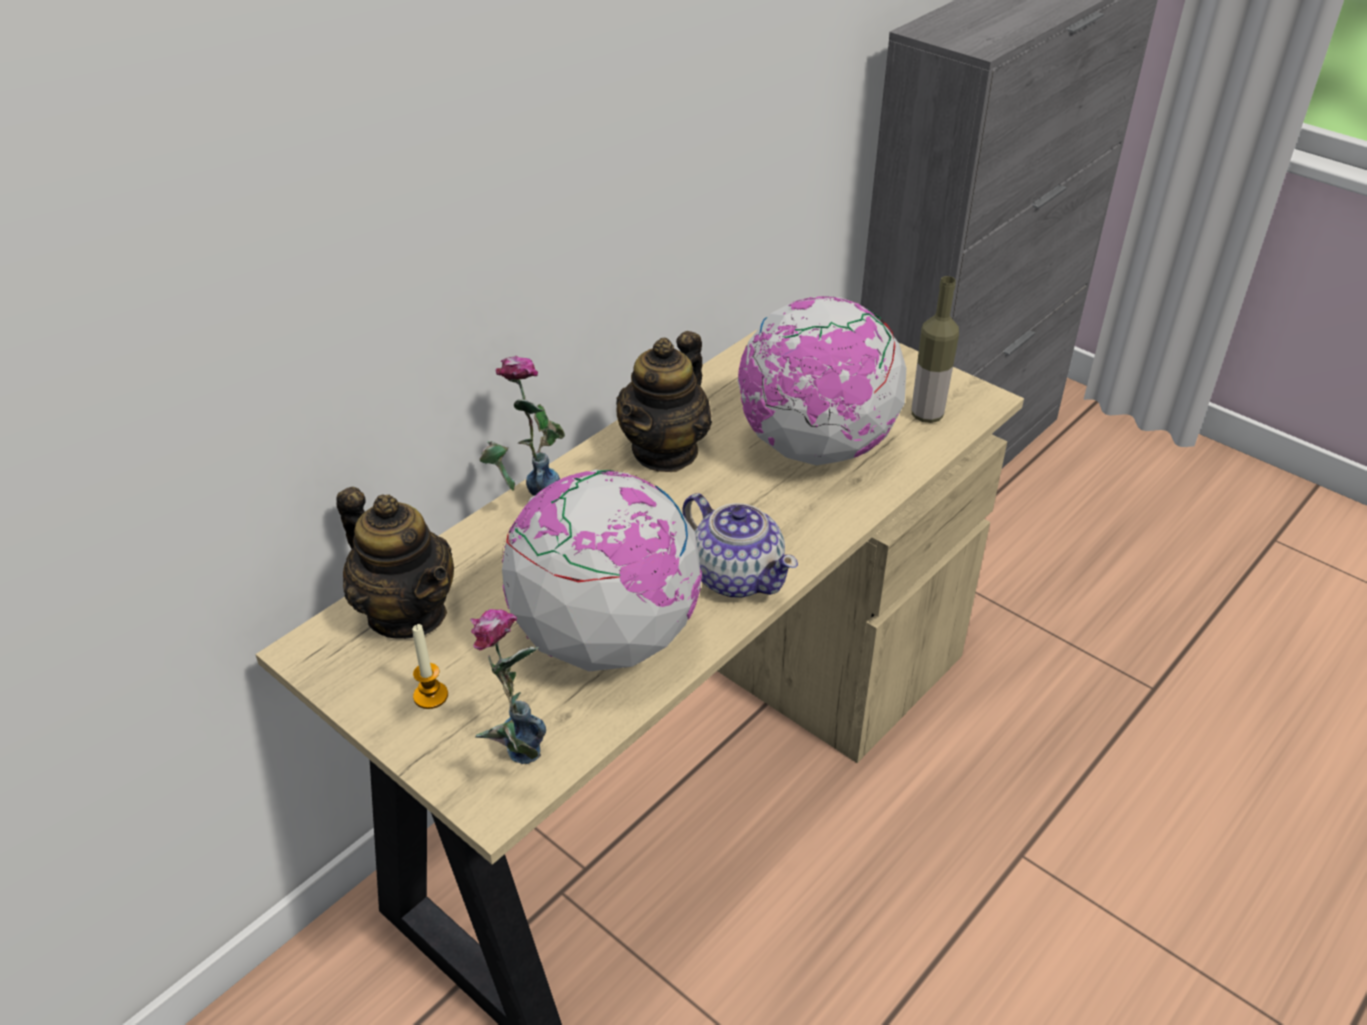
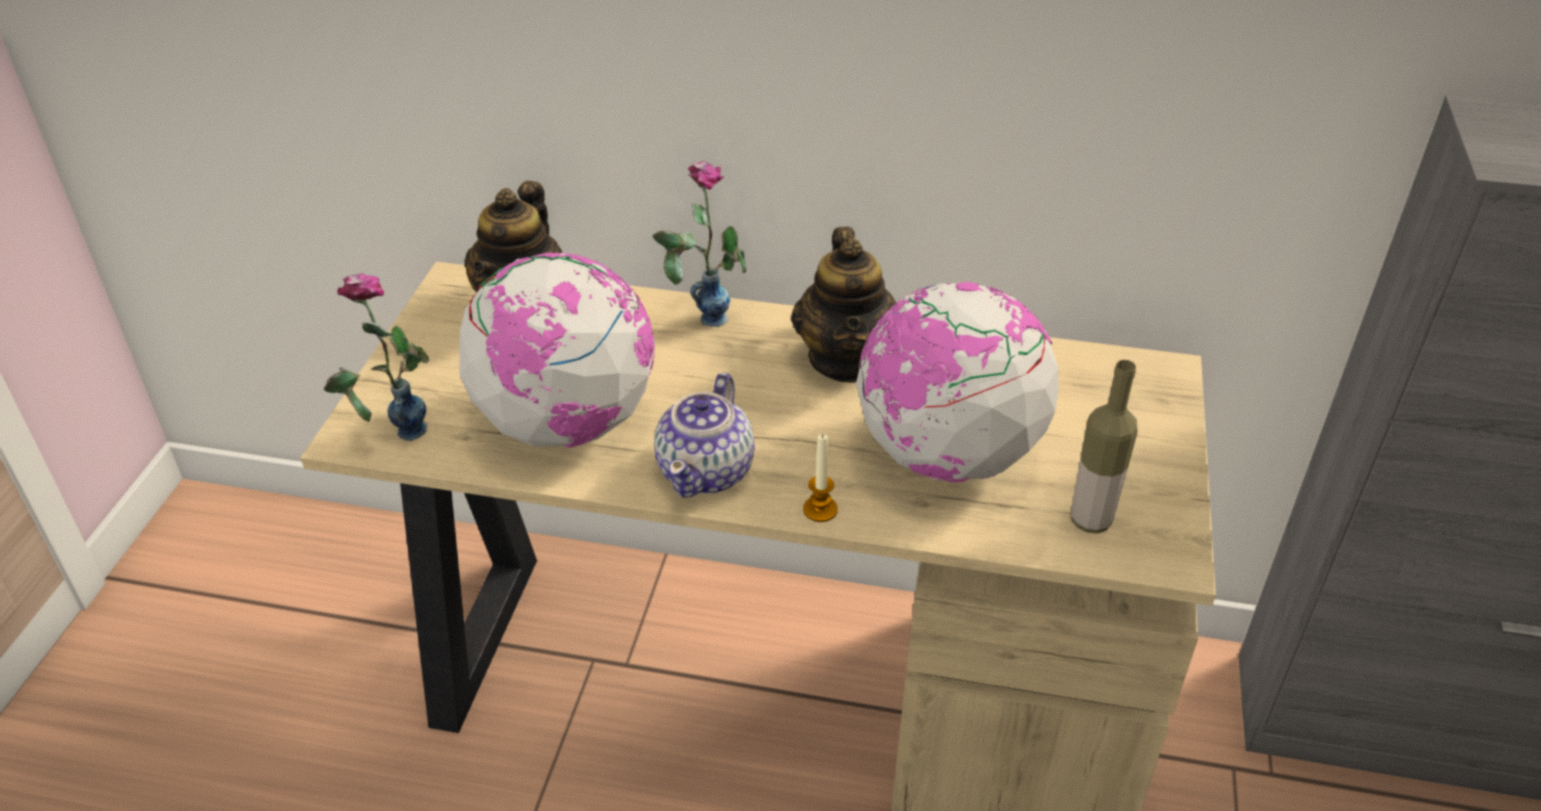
camera: 60 degrees right, 0 degrees up
candle [412,624,448,709] -> candle moved to [803,434,838,522]
teapot [616,331,712,472] -> teapot turned 90 degrees counterclockwise [791,227,896,383]

